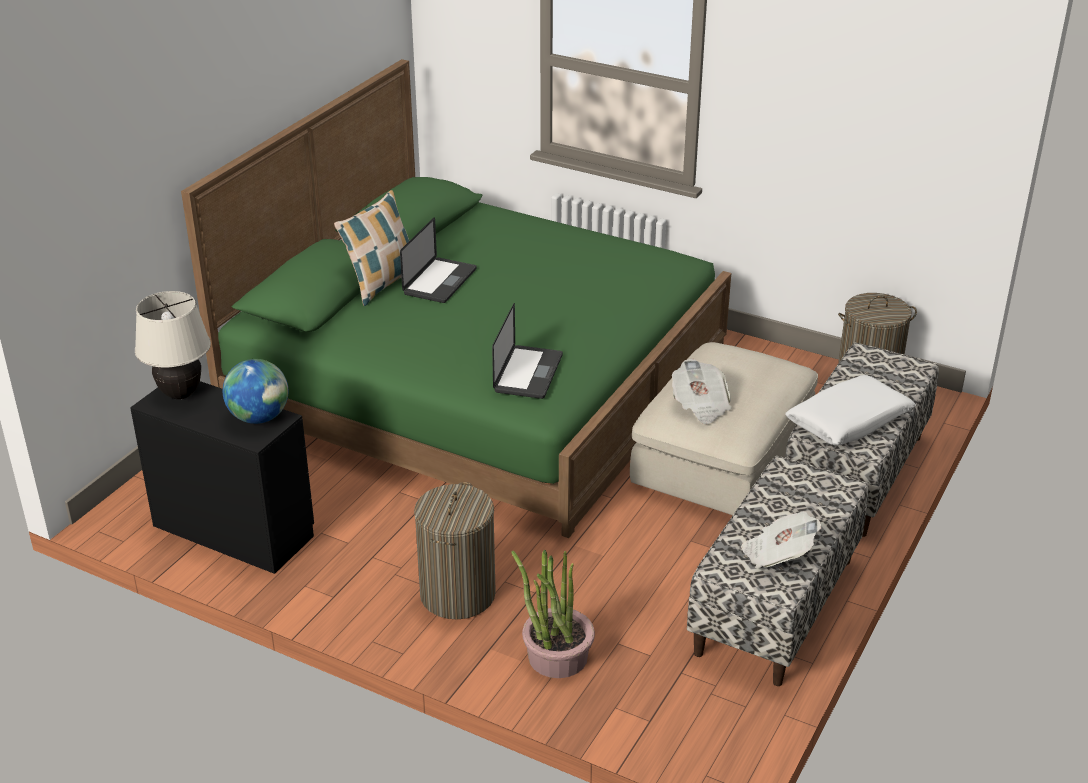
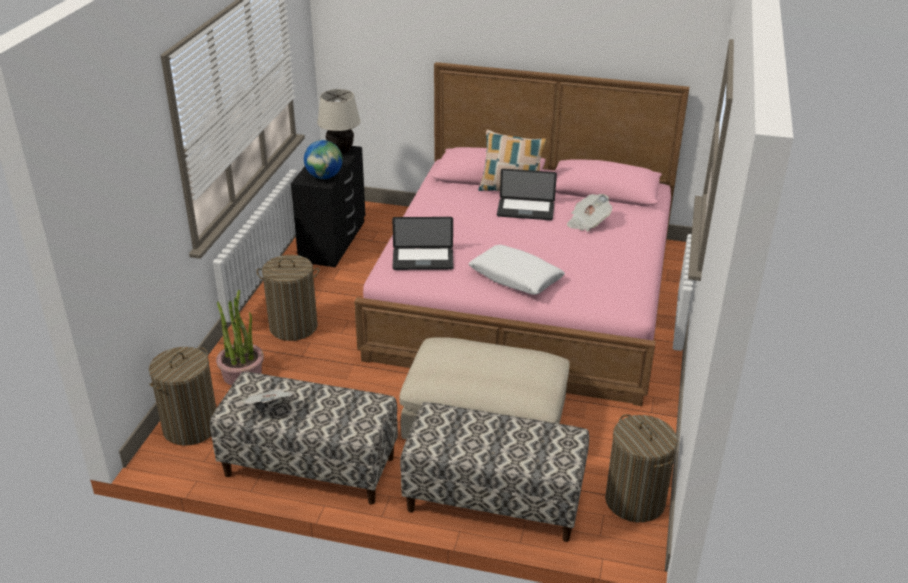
camera: 75 degrees right, 0 degrees up
green bed [181,59,731,538] -> pink bed [354,62,689,406]
newspaper [672,359,732,424] -> newspaper moved to [567,194,612,232]
white pillow [786,375,916,446] -> white pillow moved to [469,245,565,295]
none -> laundry basket [149,347,216,446]

